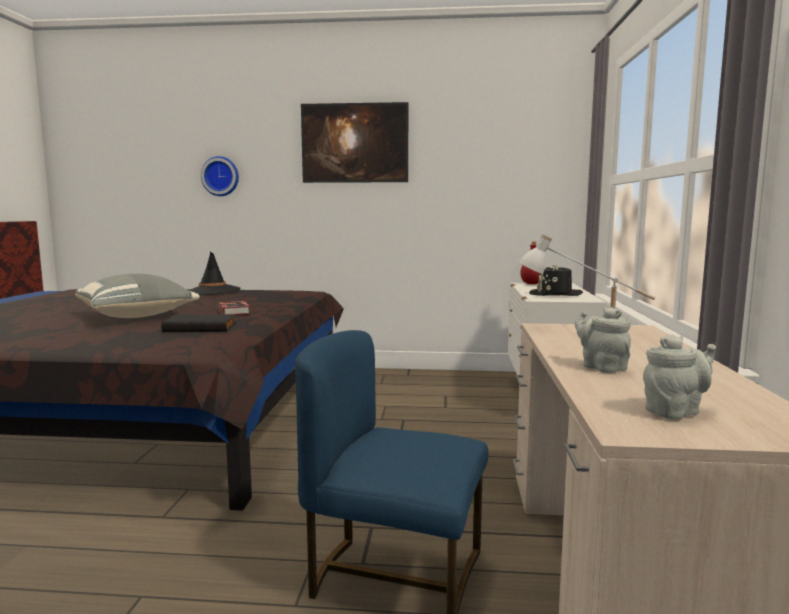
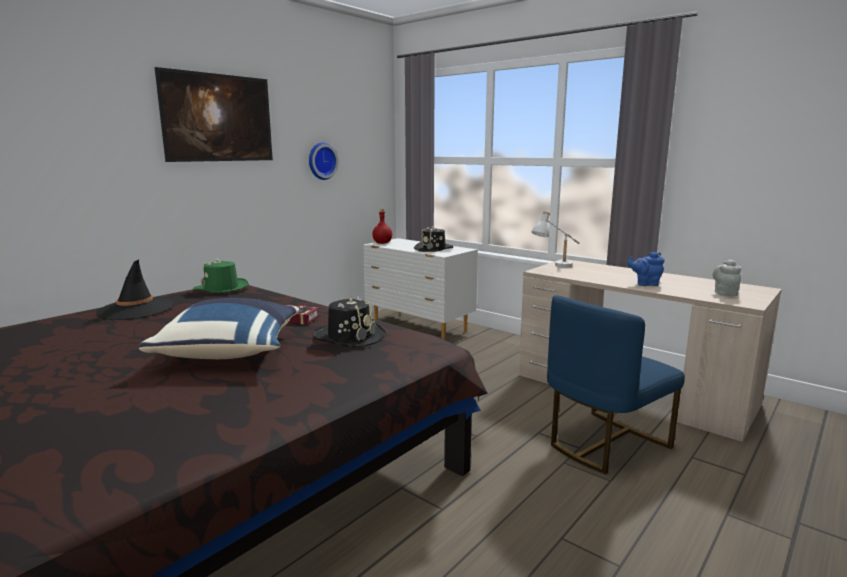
camera: 55 degrees left, 5 degrees up
grey pillow [75,274,200,318] -> blue pillow [139,298,299,359]
black book [161,314,236,332] -> black hat [314,297,386,347]
wall clock [201,156,239,196] -> wall clock moved to [309,142,339,180]
grey teapot [575,307,631,373] -> blue teapot [627,252,665,286]
none -> green hat [193,258,249,293]

